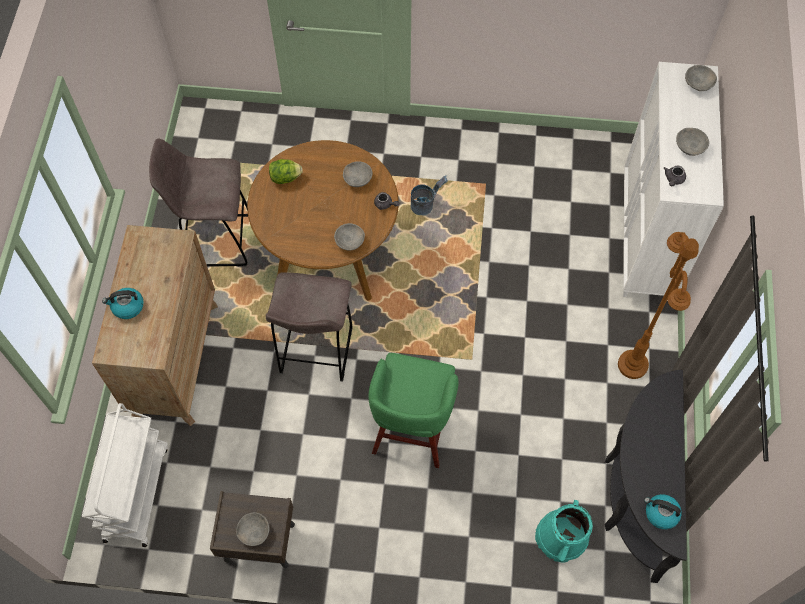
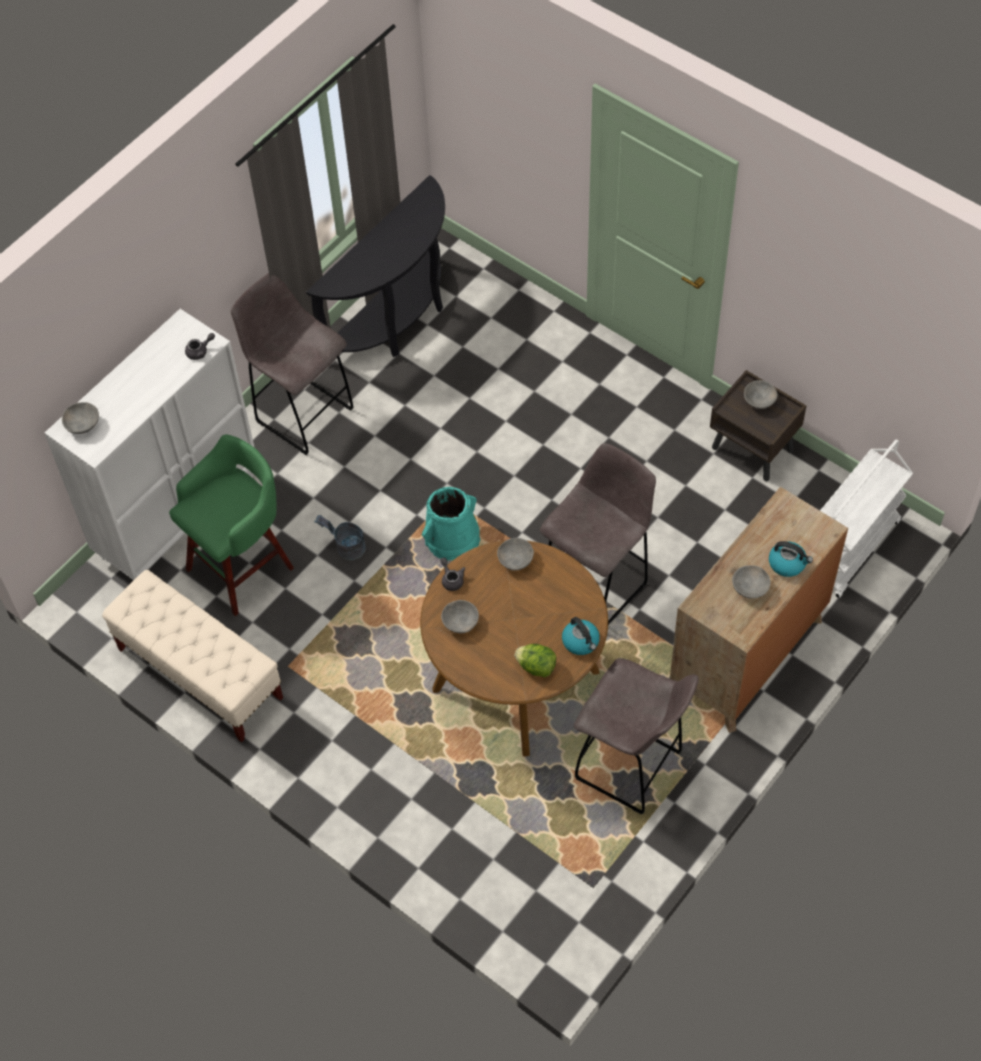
camera: 145 degrees left, 5 degrees down
green stool [369,353,459,468] -> green stool moved to [169,435,294,616]
grey bucket [411,175,448,215] -> grey bucket moved to [314,515,366,560]
turquoise bucket [535,500,593,563] -> turquoise bucket moved to [422,487,480,561]
brown floor lamp [618,232,699,379] -> grey stool [231,273,354,455]
kettle [644,494,682,529] -> kettle moved to [562,617,600,655]
grey bowl [676,128,709,156] -> grey bowl moved to [732,565,771,599]
none -> beige bench [102,570,283,742]

